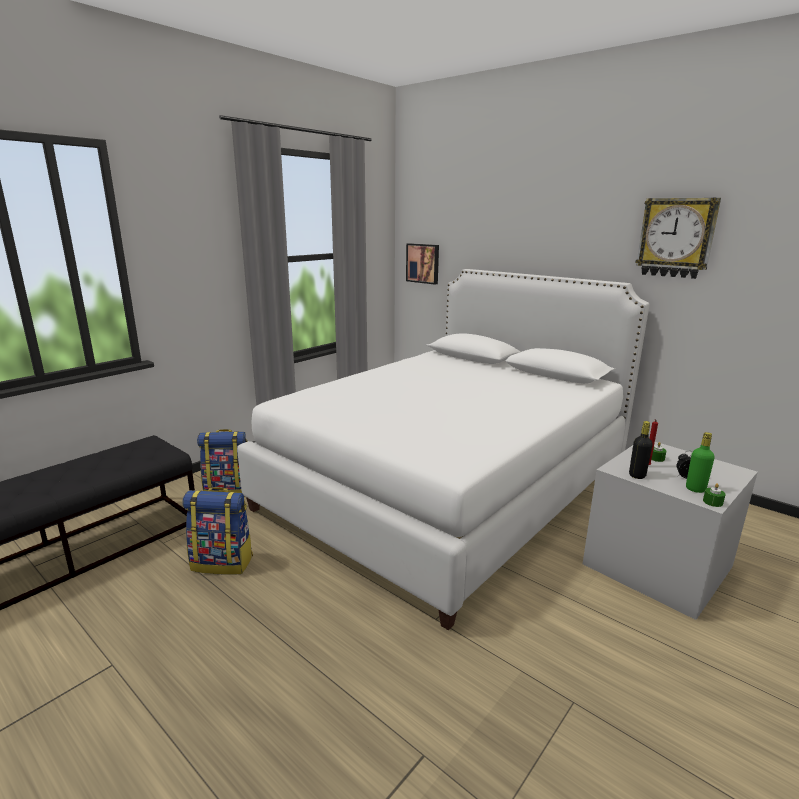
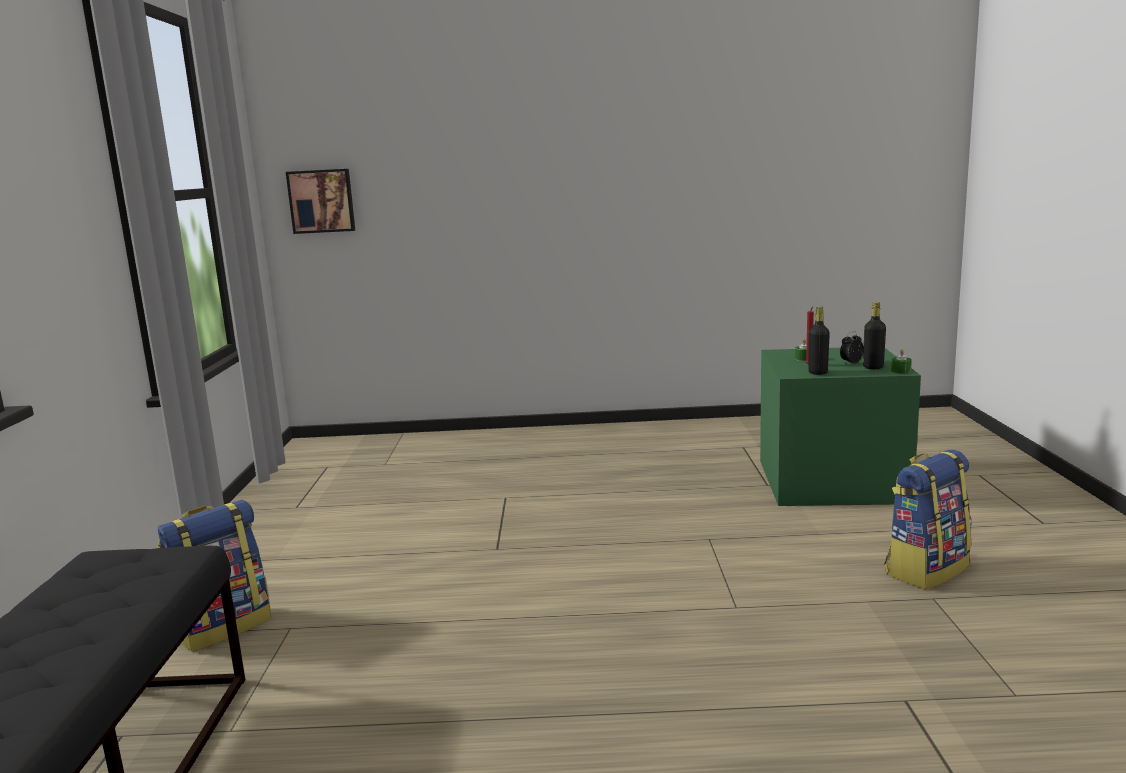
camera: 40 degrees left, 5 degrees down
backpack [182,487,253,575] -> backpack moved to [884,450,971,590]
white bed [237,269,650,630] -> none
grey storage box [583,442,758,620] -> green storage box [760,348,921,506]
wall clock [635,198,721,279] -> none
green bottle [686,432,715,493] -> black bottle [863,302,886,369]

